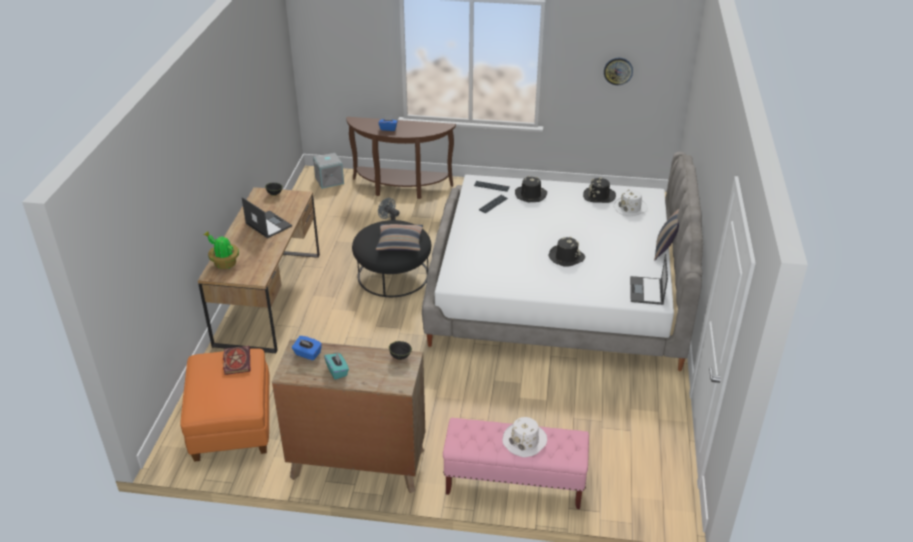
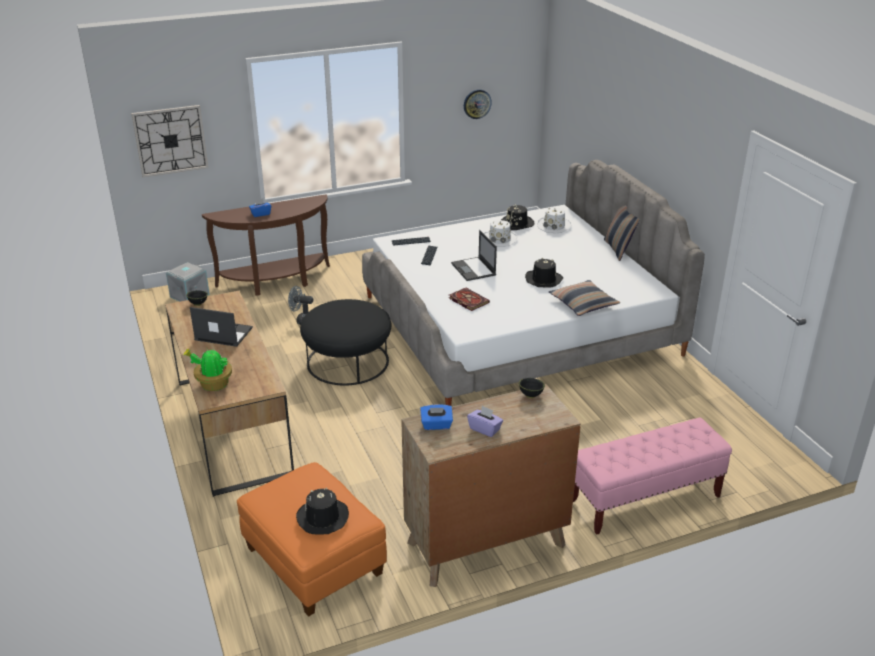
camera: 30 degrees left, 5 degrees down
book [223,346,250,375] -> book moved to [449,288,490,311]
turquoise tissue box [324,353,349,380] -> purple tissue box [467,406,503,437]
pillow [376,224,423,251] -> pillow moved to [549,280,620,316]
white hat [502,417,547,457] -> white hat moved to [484,220,517,247]
black hat [515,176,547,202] -> black hat moved to [296,487,349,535]
laptop [630,254,668,305] -> laptop moved to [451,230,497,281]
none -> wall clock [131,105,208,177]

